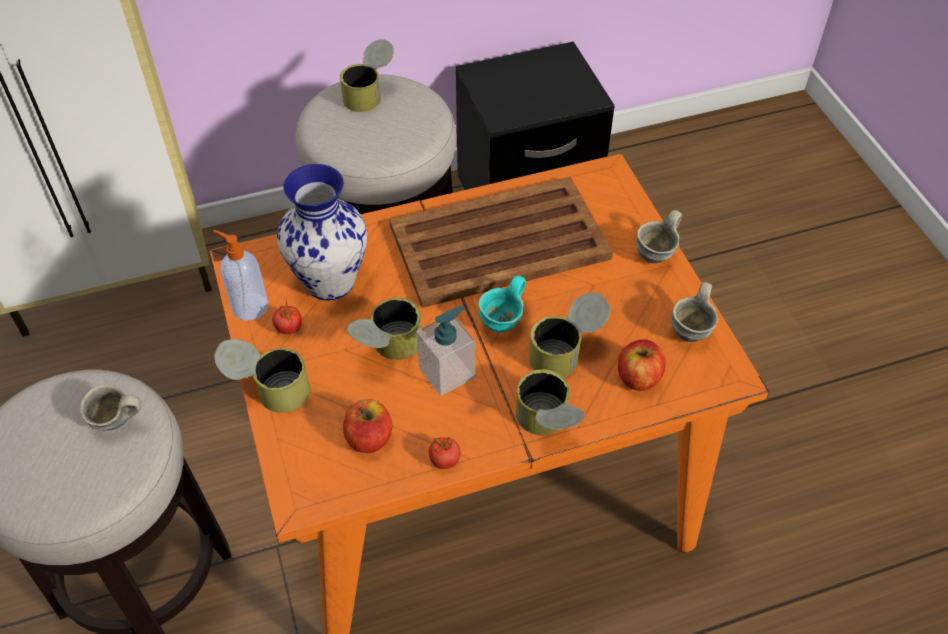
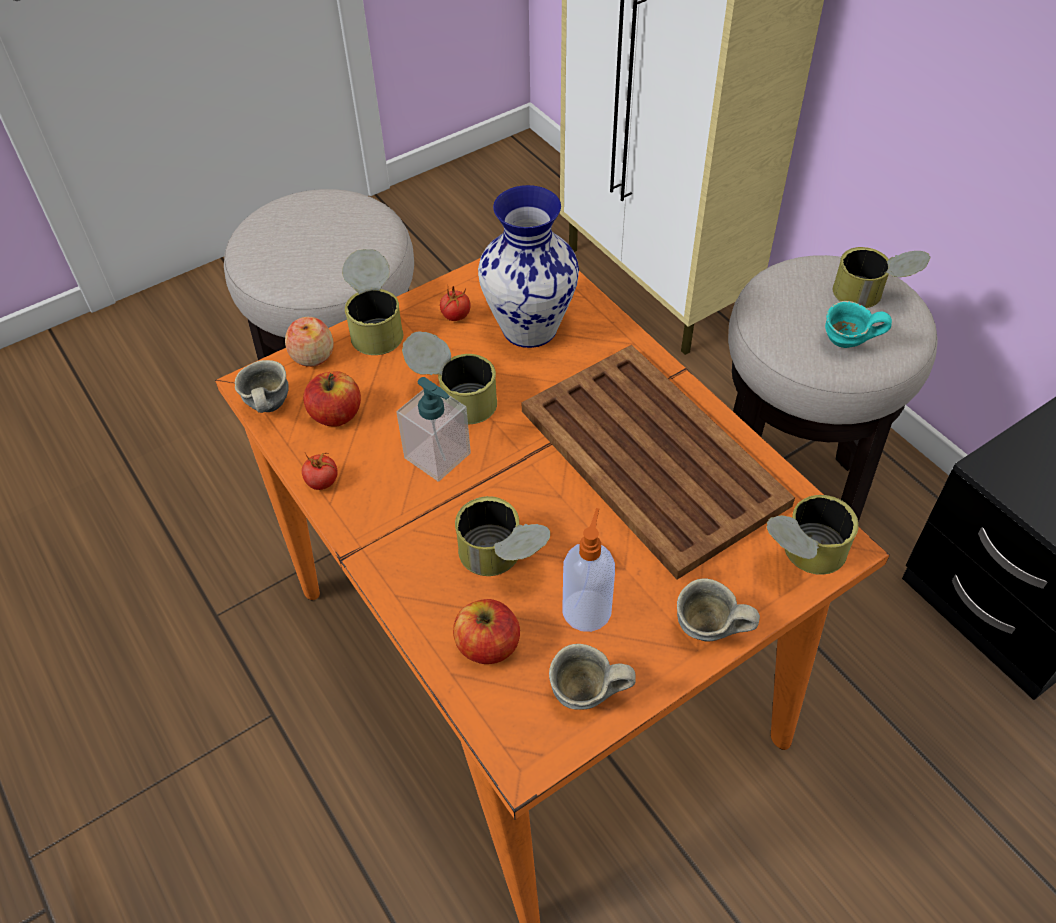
camera: 75 degrees right, 0 degrees up
grey mug [80,385,141,431] -> grey mug moved to [235,360,289,413]
soap dispenser [213,230,268,321] -> soap dispenser moved to [562,508,615,632]
turquoise mug [478,275,526,333] -> turquoise mug moved to [825,301,892,348]
can [516,369,585,435] -> can moved to [767,495,859,575]
none -> apple [285,317,334,367]

